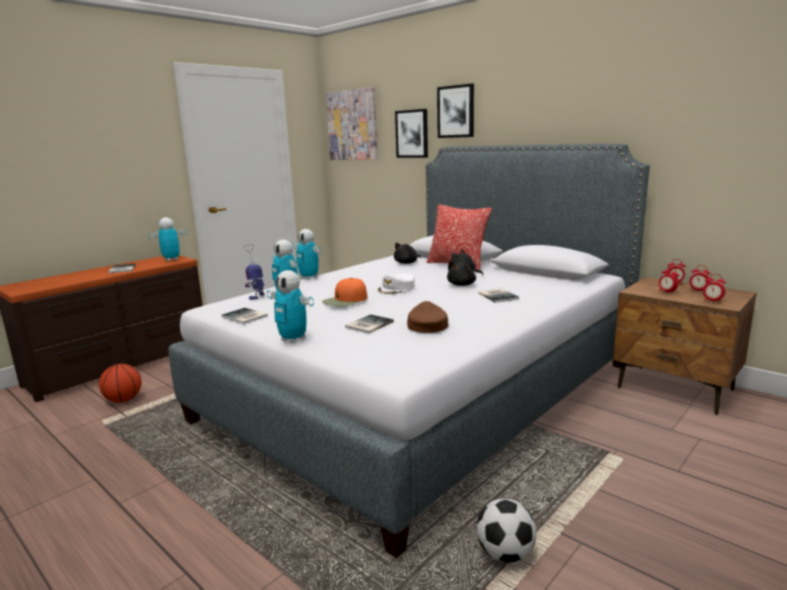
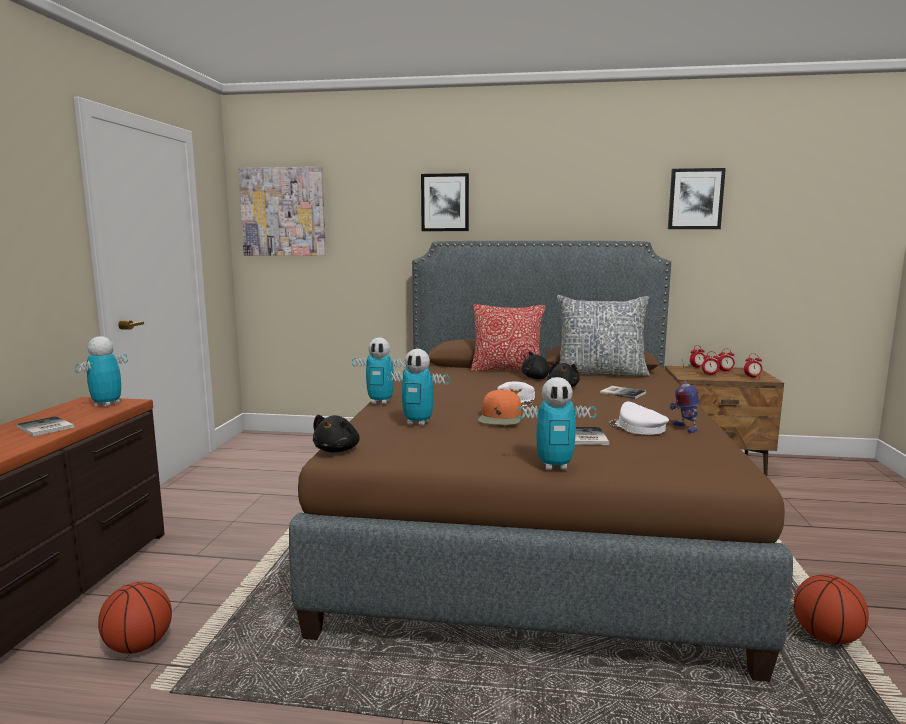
camera: 35 degrees left, 5 degrees down
grey bed [168,144,650,558] -> brown bed [289,241,793,682]
book [221,308,268,324] -> none
toy robot [244,244,264,300] -> toy robot moved to [670,358,699,433]
black plush toy [394,243,421,264] -> black plush toy moved to [313,415,360,452]
picture [395,109,428,158] -> picture moved to [668,168,726,229]
brown cap [407,301,448,333] -> white cap [609,401,669,435]
football [476,499,537,562] -> basketball [794,574,869,645]
none -> pillow [557,295,650,377]

